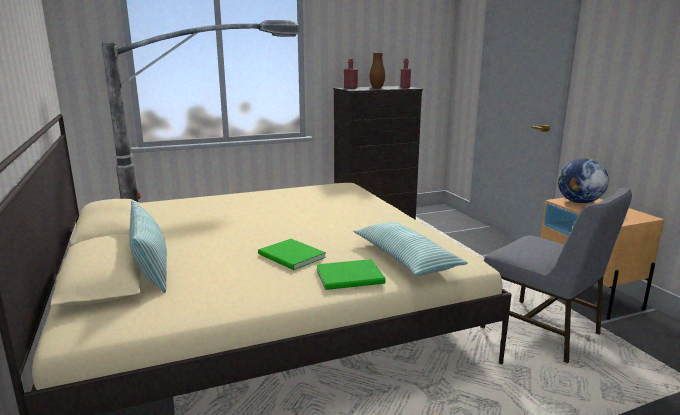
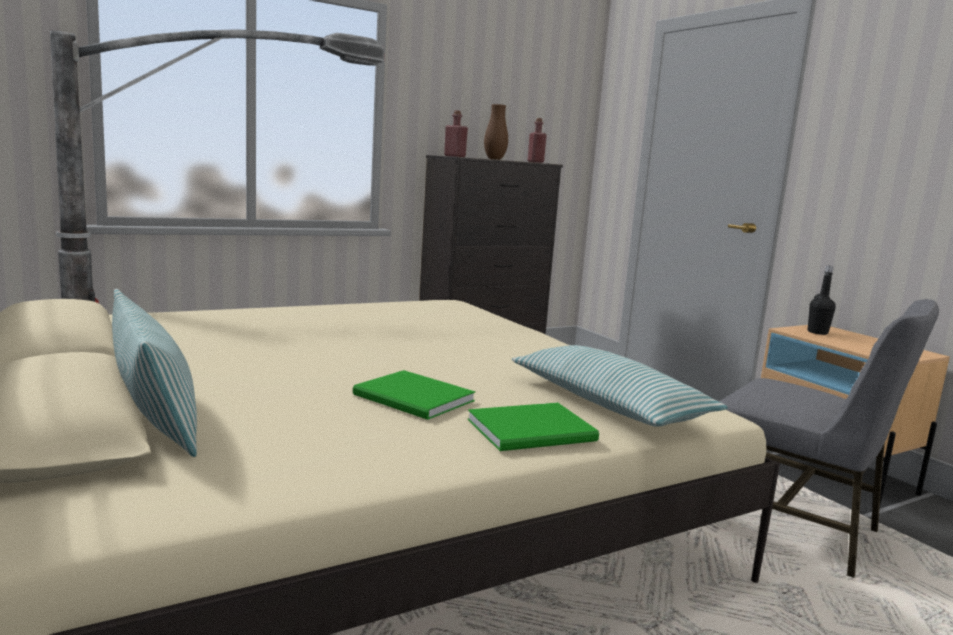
camera: 10 degrees left, 5 degrees down
globe [558,158,609,203] -> black bottle [808,265,836,335]

